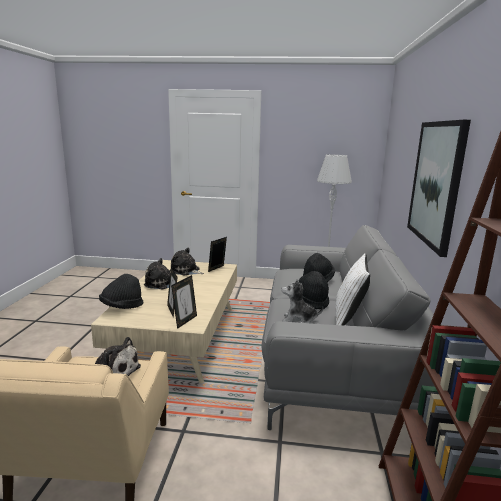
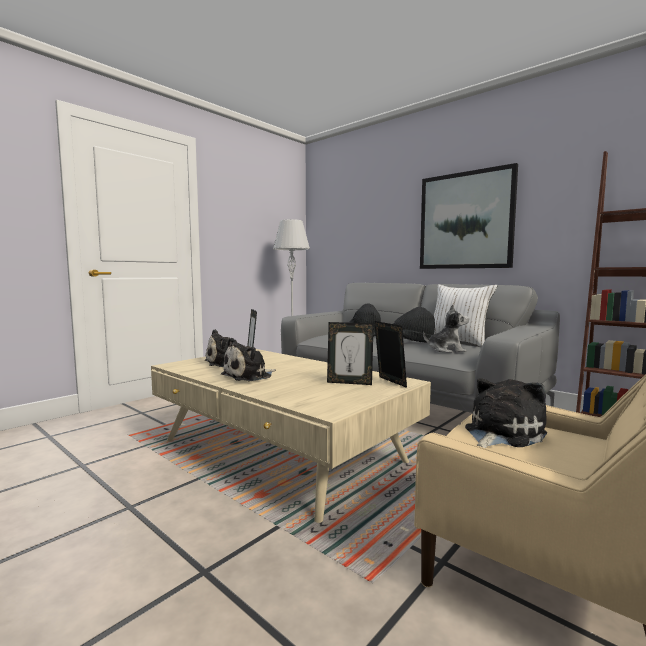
camera: 55 degrees left, 10 degrees down
black hat [99,274,144,309] -> none
plush toy [281,279,324,323] -> plush toy turned 135 degrees counterclockwise [423,304,469,353]

